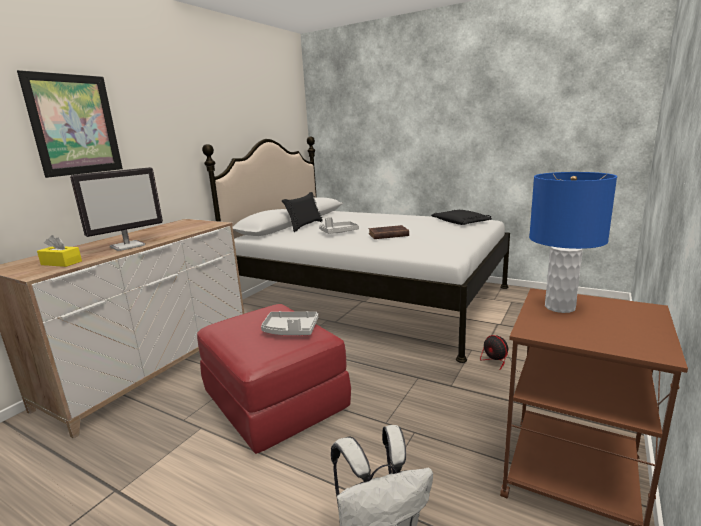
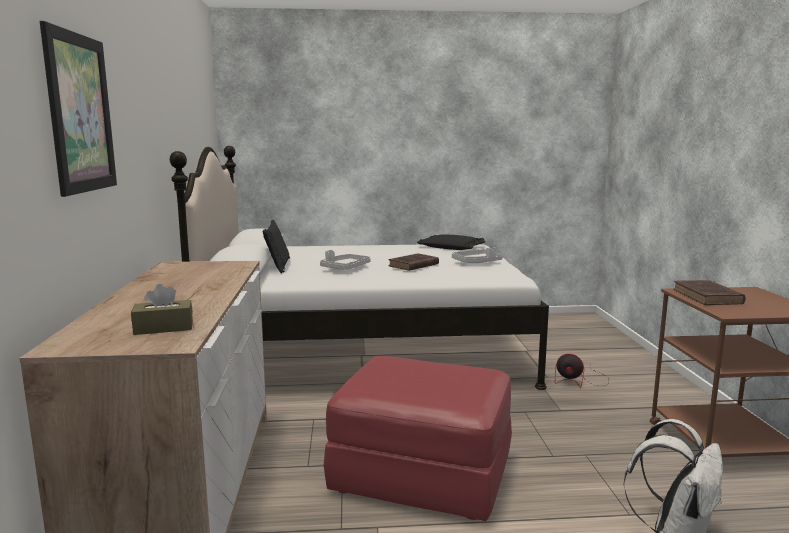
camera: 35 degrees left, 5 degrees down
yellow tissue box [37,235,82,267] -> brown tissue box [131,284,193,335]
monitor [70,167,163,251] -> none
grey tray [261,311,318,335] -> grey tray moved to [452,247,503,263]
blue table lamp [529,172,617,313] -> brown book [673,280,746,305]

